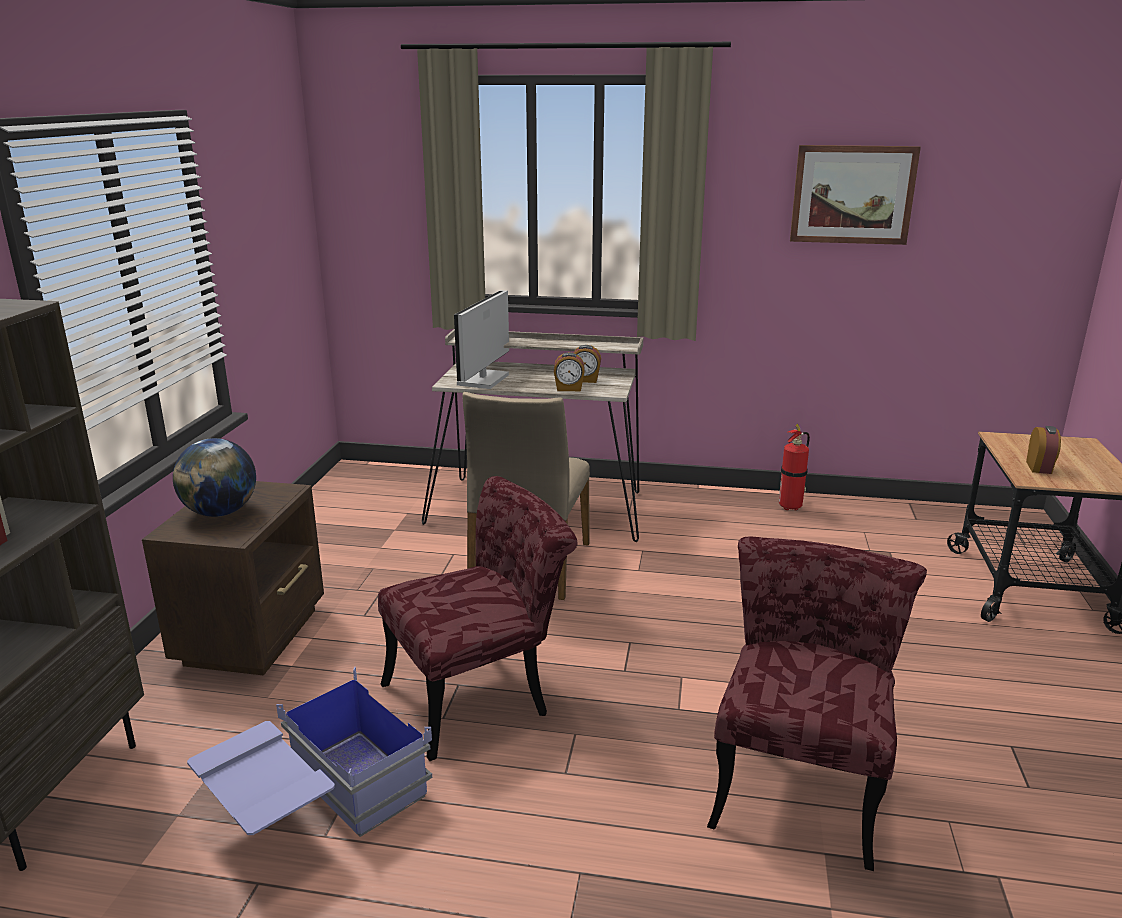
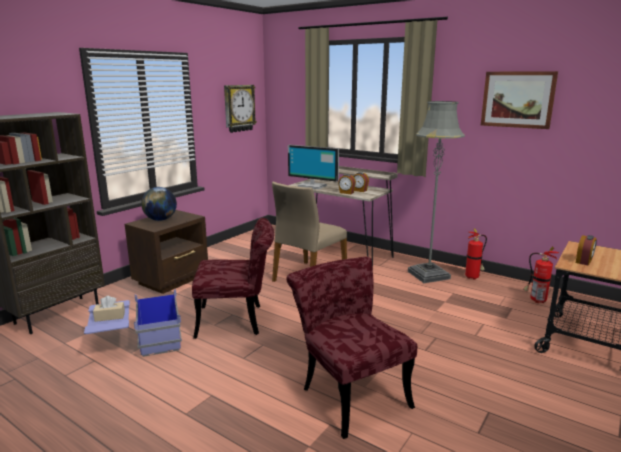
camera: 25 degrees right, 5 degrees down
monitor [454,290,509,389] -> monitor turned 105 degrees counterclockwise [288,145,339,189]
red chair [707,536,927,871] -> red chair turned 75 degrees counterclockwise [286,257,417,439]
none -> beige tissue box [93,296,125,322]
none -> wall clock [224,85,257,133]
none -> grey floor lamp [408,101,465,283]
none -> fire extinguisher [523,246,559,303]

